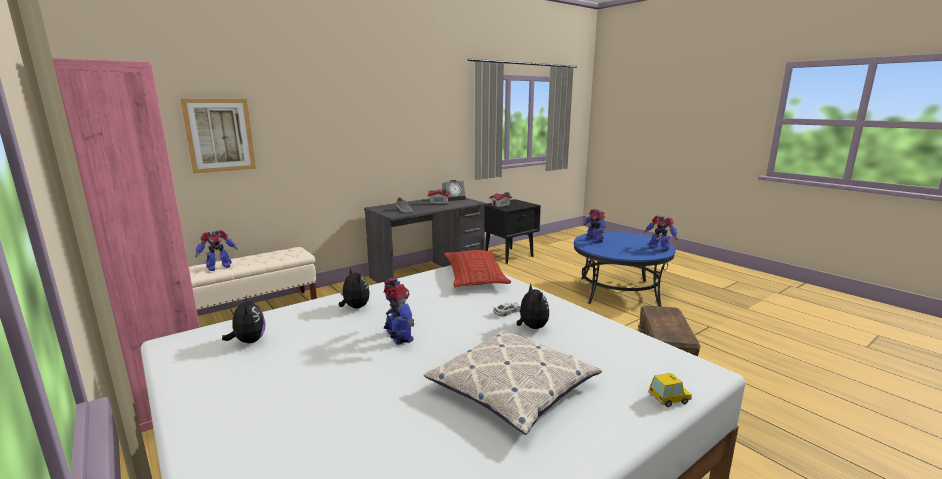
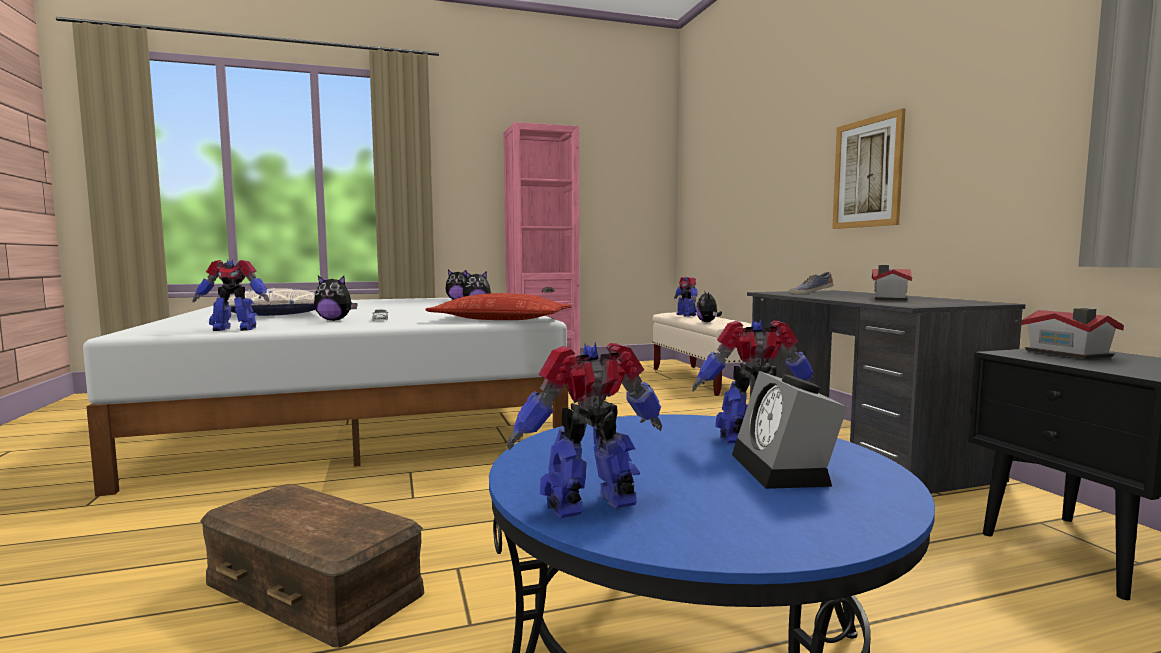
camera: 110 degrees right, 10 degrees down
picture [180,99,256,174] -> picture moved to [832,108,905,229]
toy robot [384,278,414,345] -> toy robot moved to [193,259,269,331]
alarm clock [442,180,466,201] -> alarm clock moved to [732,371,847,489]
toy car [648,373,692,407] -> none
none -> plush toy [696,291,722,322]

